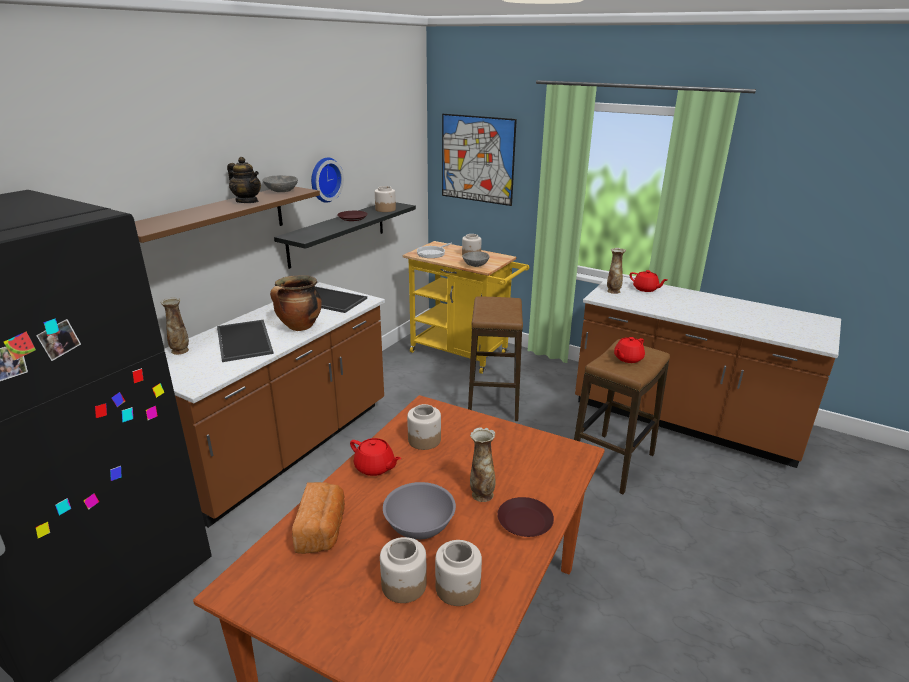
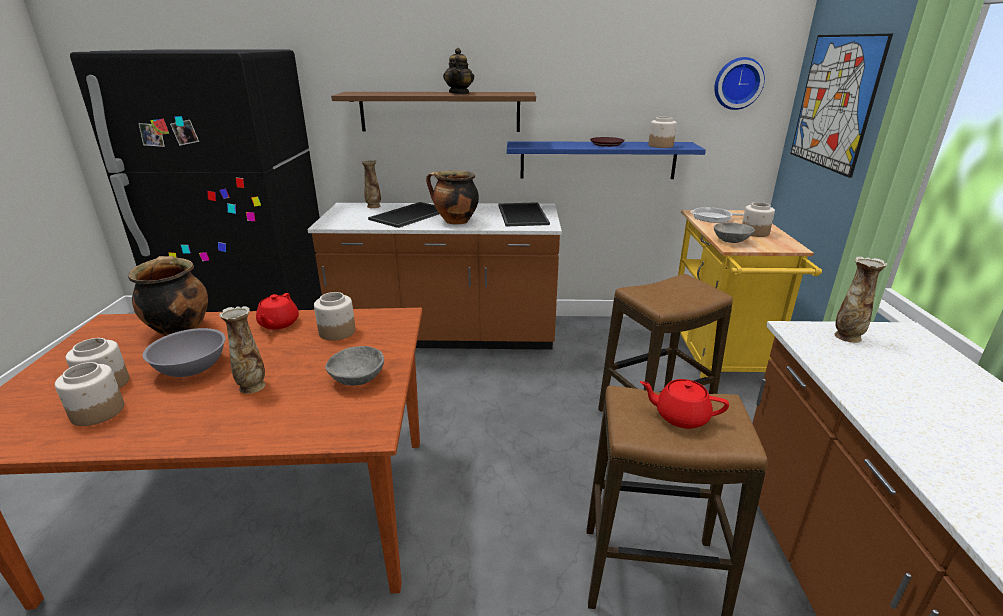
camera: 60 degrees right, 0 degrees up
grey bowl [263,175,298,192] -> grey bowl moved to [325,346,384,385]
black shelf [274,202,416,269] -> blue shelf [507,141,706,179]
bread [292,482,345,554] -> cooking pot [128,256,208,336]
wall clock [311,157,344,203] -> wall clock moved to [714,57,765,110]
brown plate [497,497,554,537] -> none
red teapot [630,270,668,292] -> none

